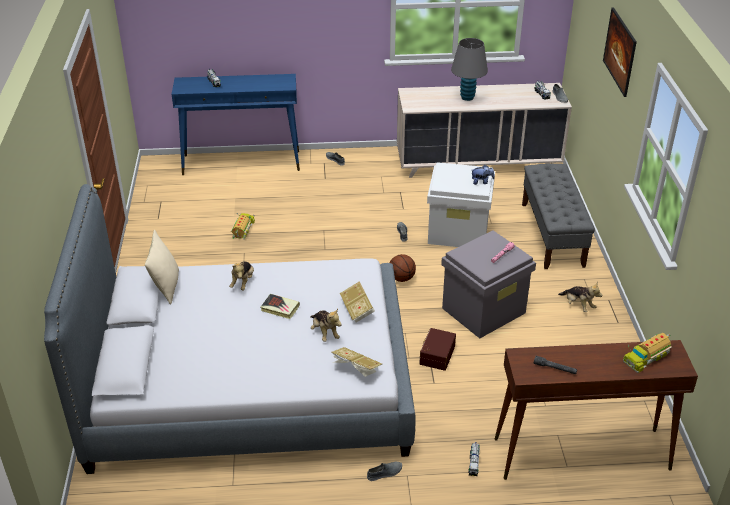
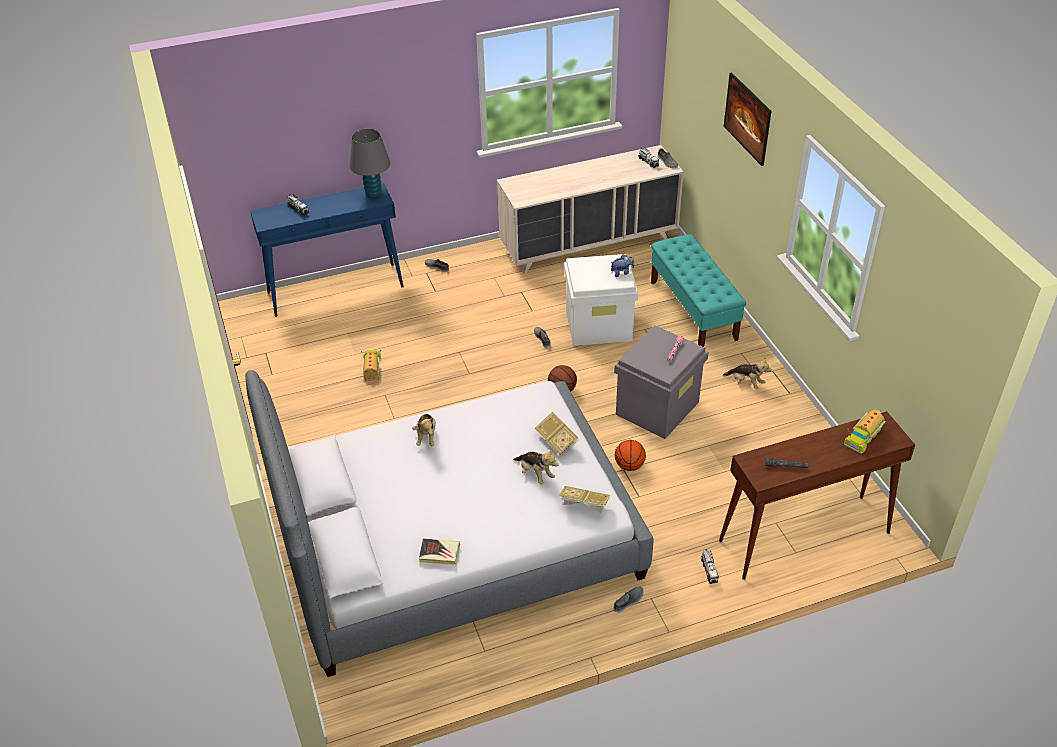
camera: 15 degrees left, 5 degrees up
beige pillow [145,230,179,305] -> none
book [260,294,300,319] -> book moved to [419,538,460,565]
brown storage box [419,328,456,371] -> basketball [615,440,646,471]
grey table lamp [451,38,488,101] -> grey table lamp moved to [349,129,390,198]
grey bench [522,164,595,269] -> turquoise bench [651,234,746,347]

